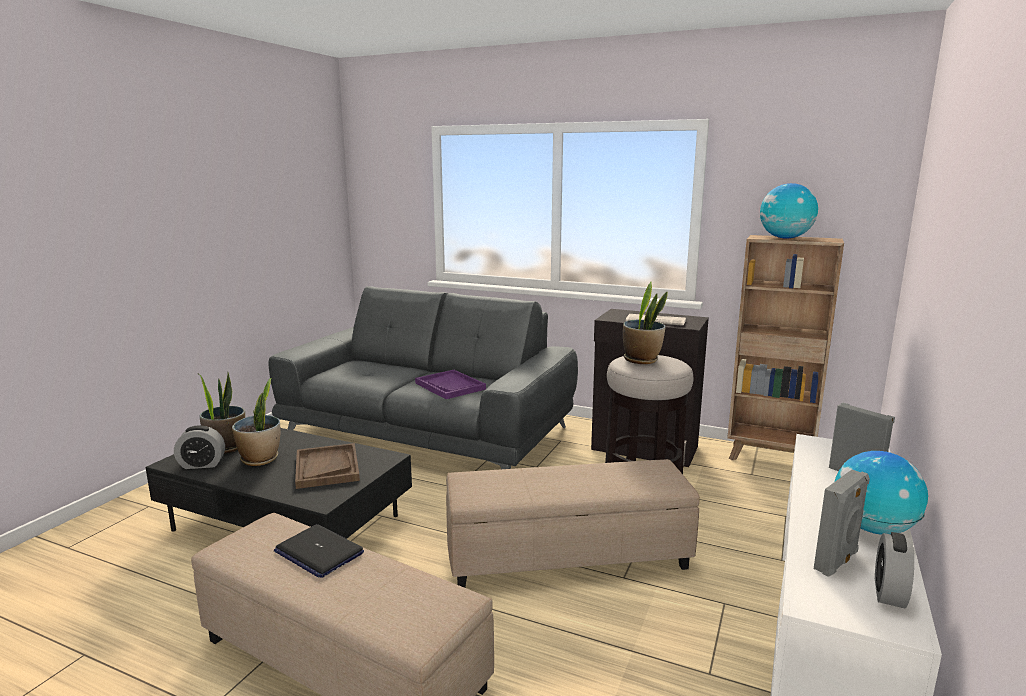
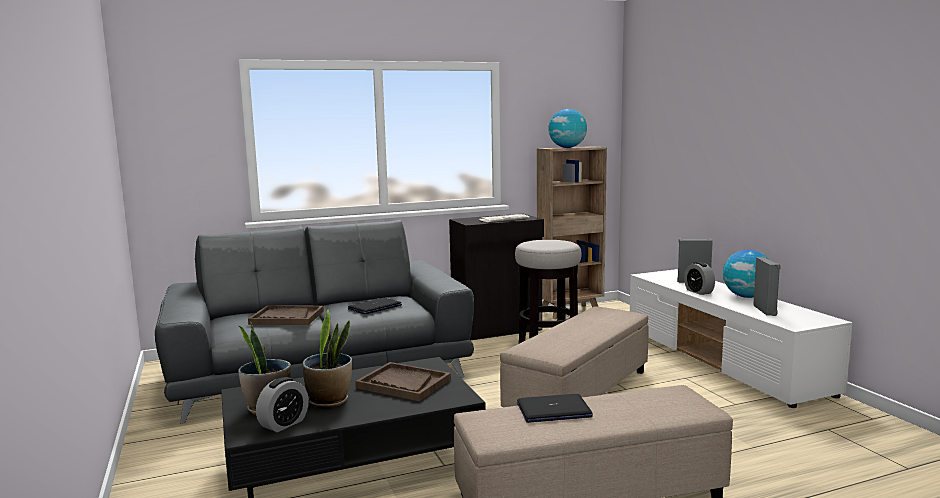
camera: 45 degrees left, 5 degrees down
purple tray [415,370,486,399] -> laptop [348,297,402,314]
potted plant [623,282,668,364] -> none
alarm clock [875,532,914,608] -> alarm clock moved to [684,262,715,295]
none -> brown tray [248,305,324,325]

